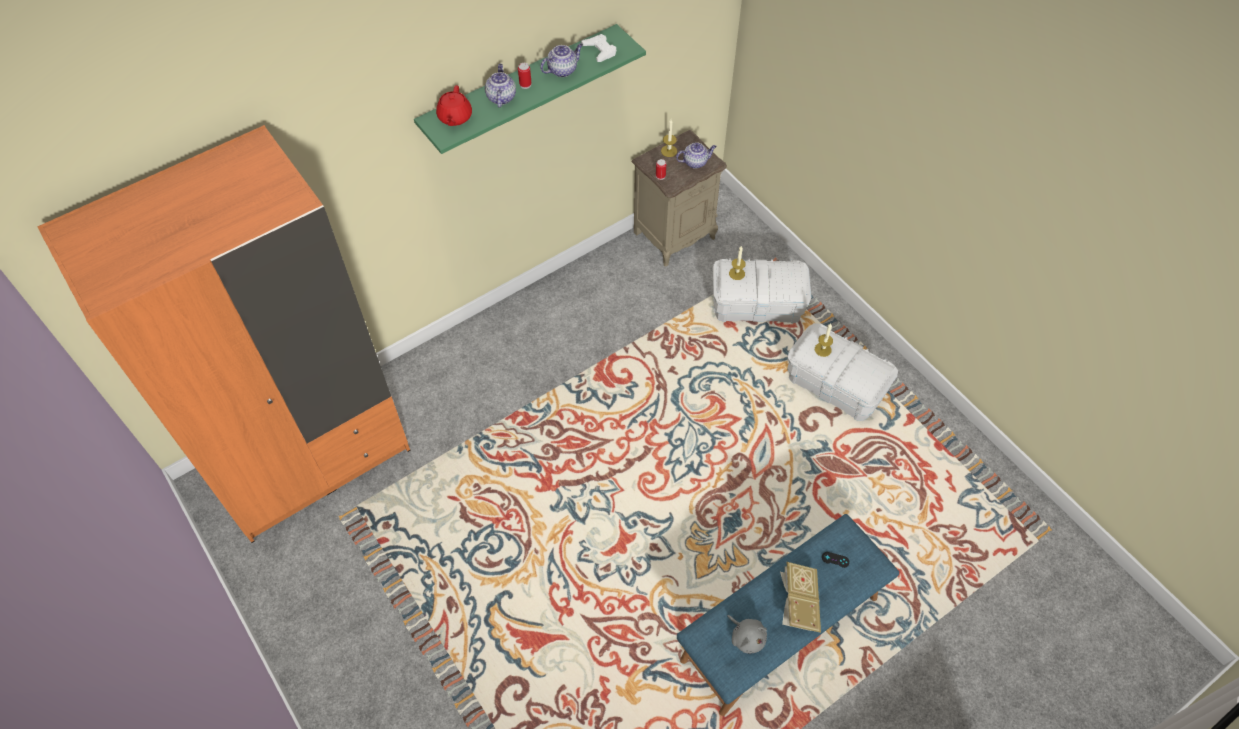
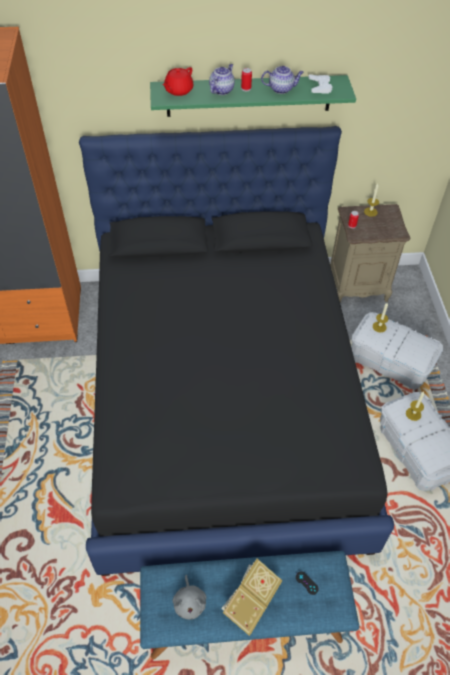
camera: 30 degrees right, 5 degrees down
teapot [676,142,717,169] -> none
none -> black bed [79,126,394,576]

